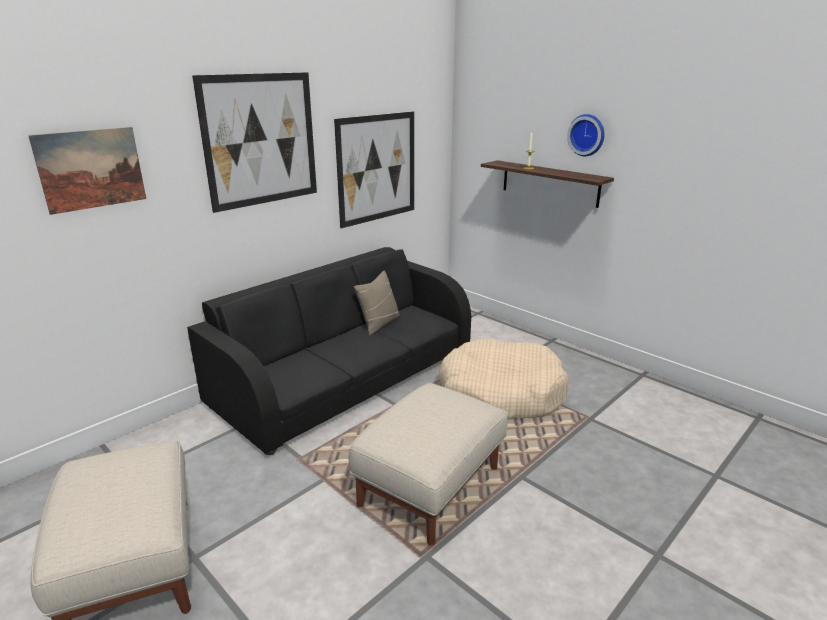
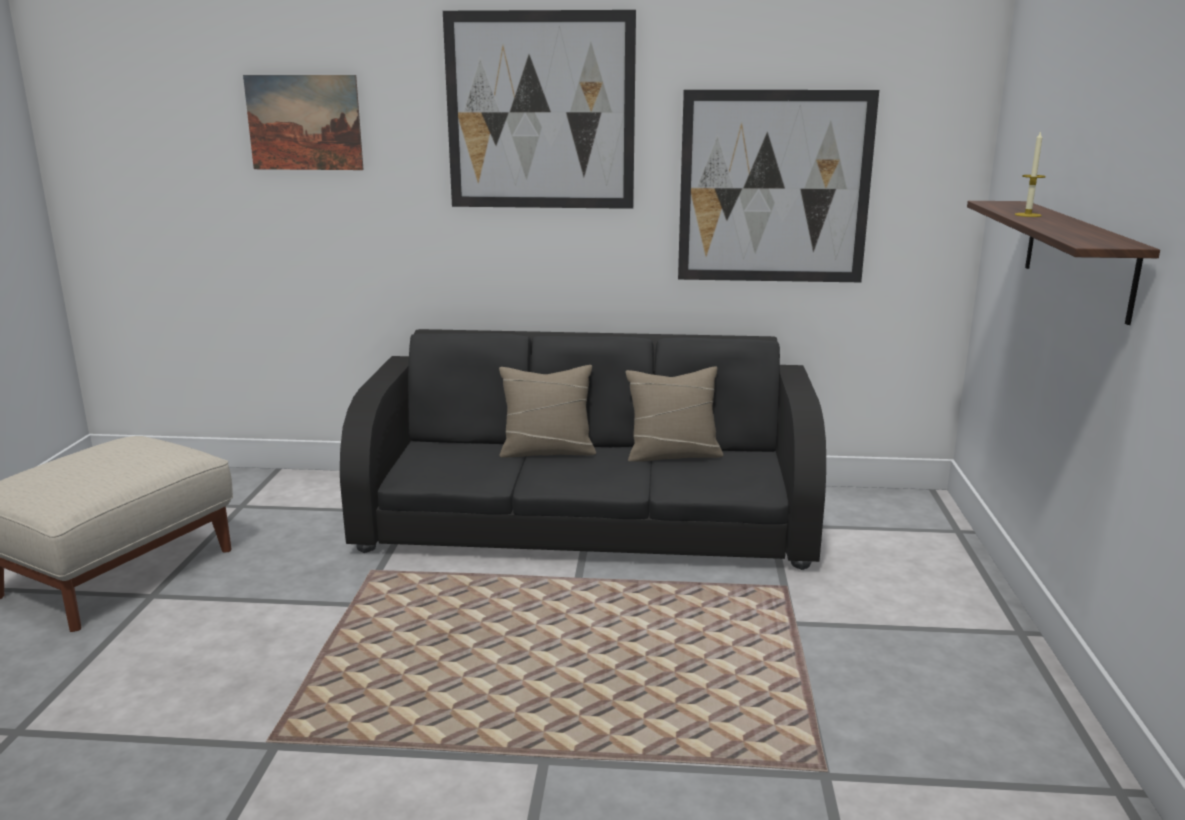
camera: 50 degrees right, 5 degrees down
beige ottoman [349,383,507,546] -> none
beige dog bed [439,339,569,419] -> none
wall clock [567,114,605,156] -> none
none -> beige pillow [499,365,596,458]

